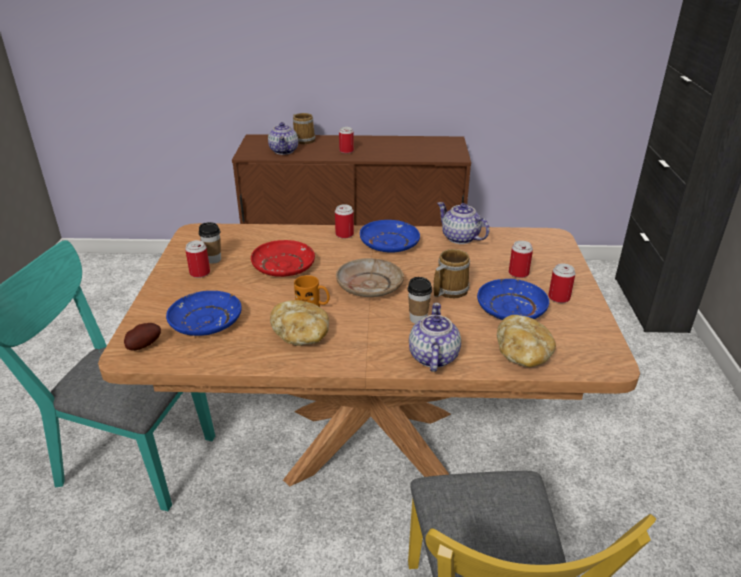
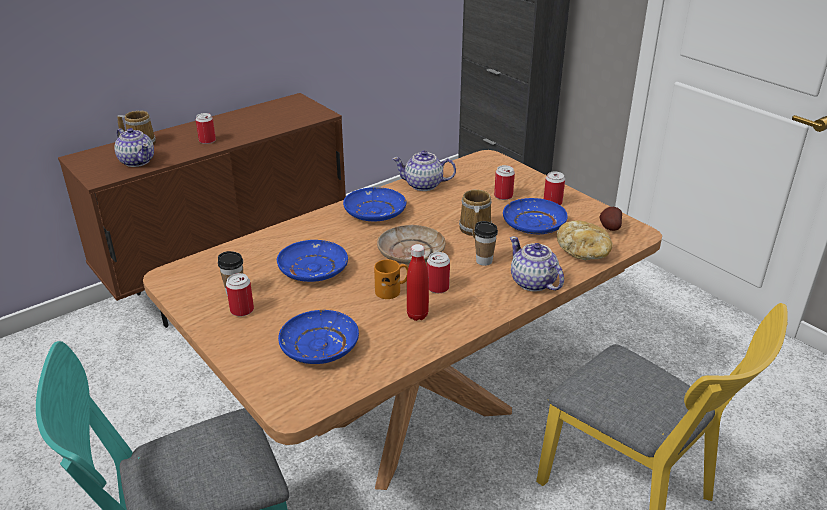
camera: 40 degrees left, 0 degrees up
potato [124,323,161,351] -> potato moved to [599,207,622,231]
red plate [251,240,315,277] -> blue plate [277,240,348,282]
bread [270,300,329,346] -> red bottle [407,244,429,321]
can [335,204,354,238] -> can moved to [427,252,450,293]

